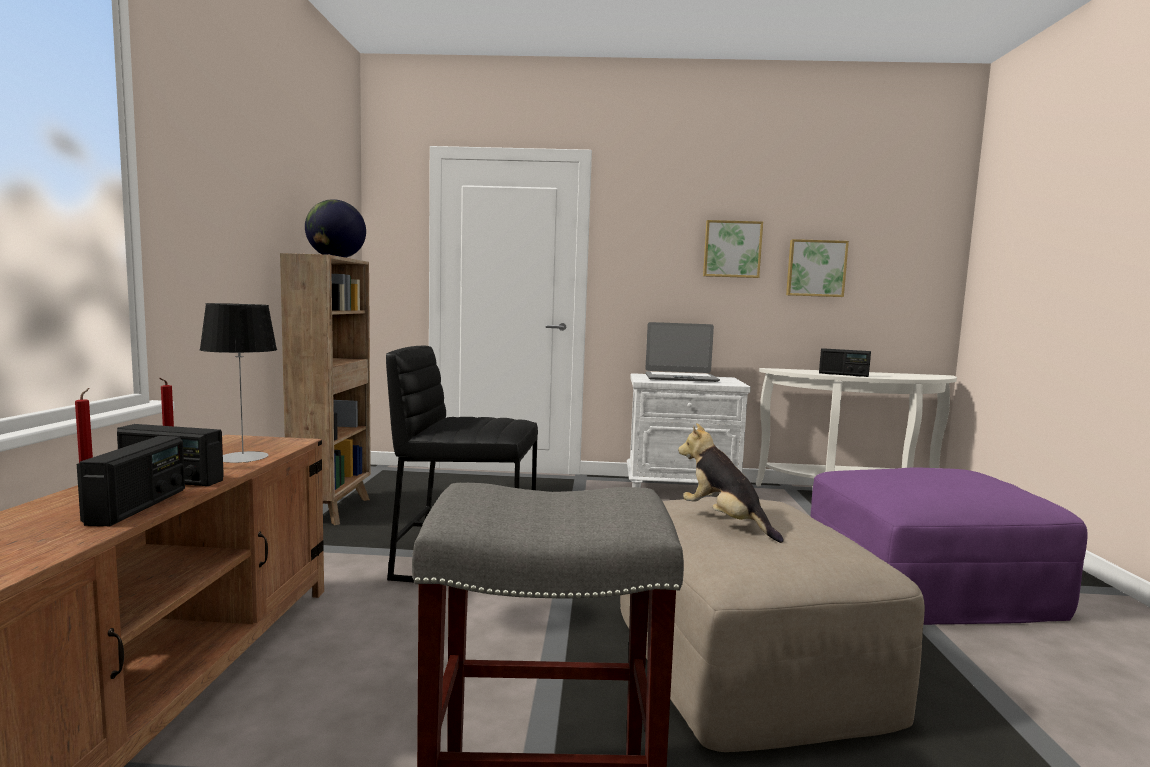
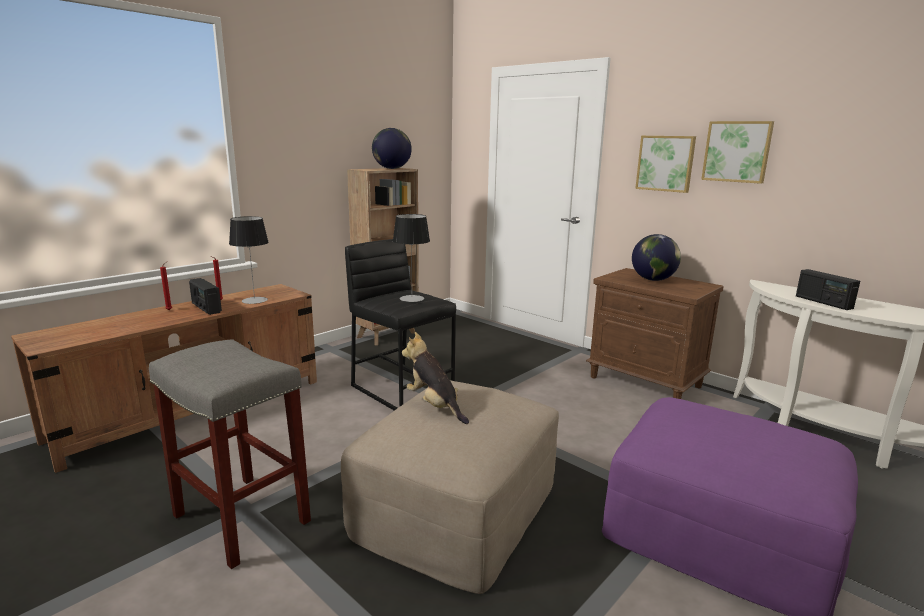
camera: 40 degrees right, 10 degrees up
radio [77,436,185,526] -> none
white nightstand [627,373,751,488] -> brown nightstand [586,268,724,399]
laptop [645,322,720,382] -> globe [632,234,681,281]
plush toy [678,423,784,543] -> plush toy turned 45 degrees counterclockwise [402,332,469,424]
picture [786,239,849,297] -> picture moved to [635,136,696,193]
none -> table lamp [393,214,430,302]

